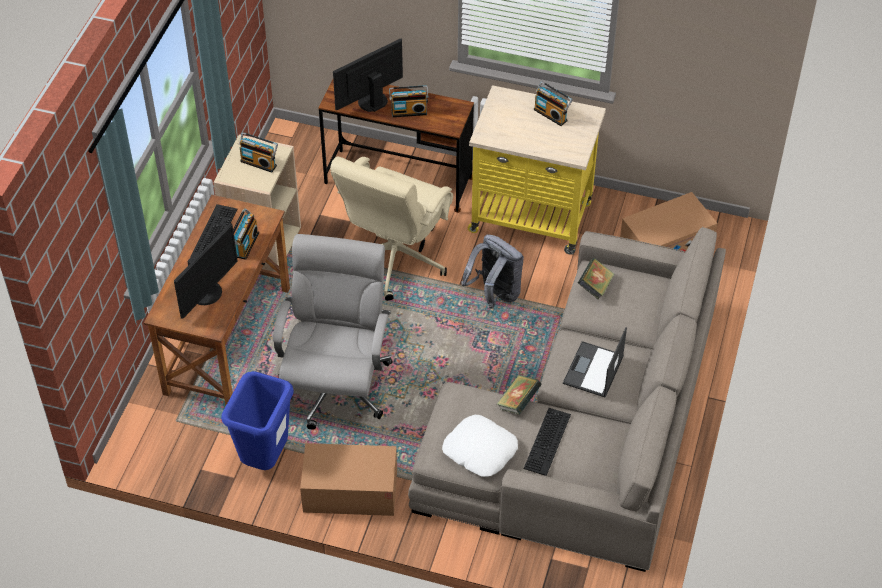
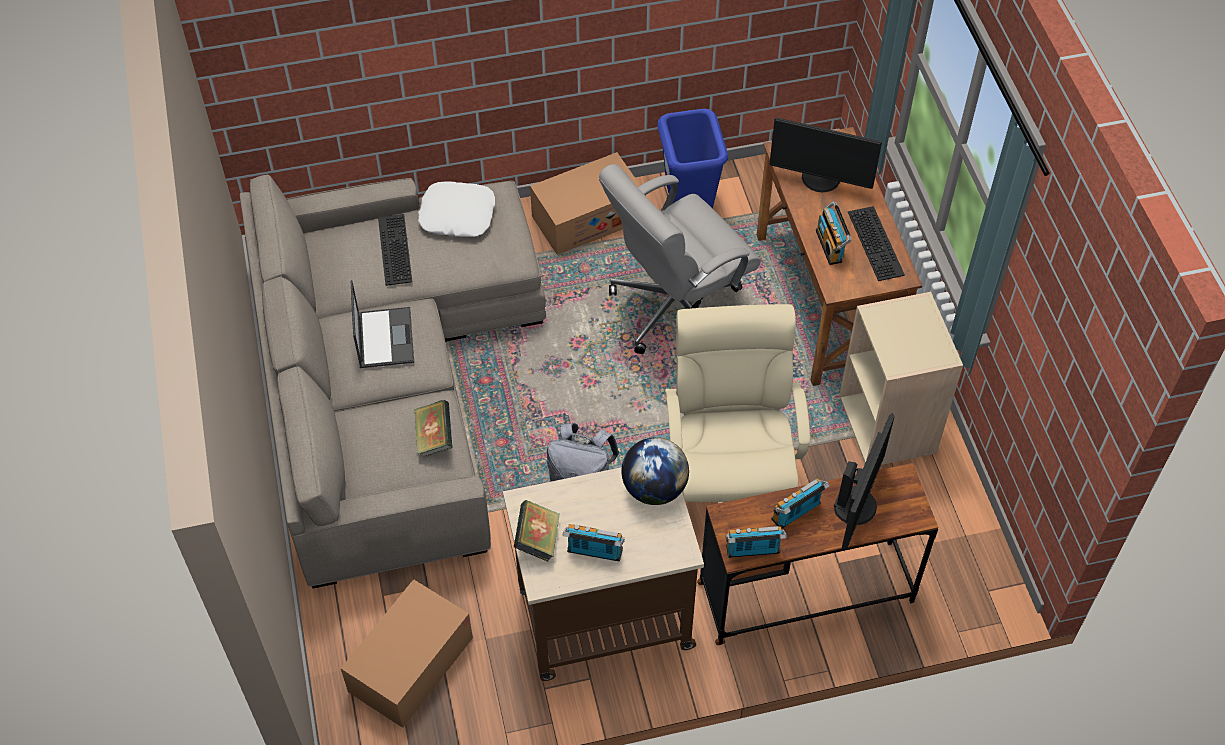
camera: 150 degrees right, 5 degrees up
monitor [174,223,238,319] -> monitor turned 75 degrees counterclockwise [769,118,882,192]
radio [239,132,278,173] -> radio moved to [725,526,787,558]
grey office chair [273,234,393,430] -> grey office chair turned 75 degrees clockwise [599,164,761,354]
yellow cart [468,85,606,255] -> brown cart [503,467,704,681]
book [497,375,542,415] -> book moved to [514,500,560,562]
none -> globe [622,437,689,505]

